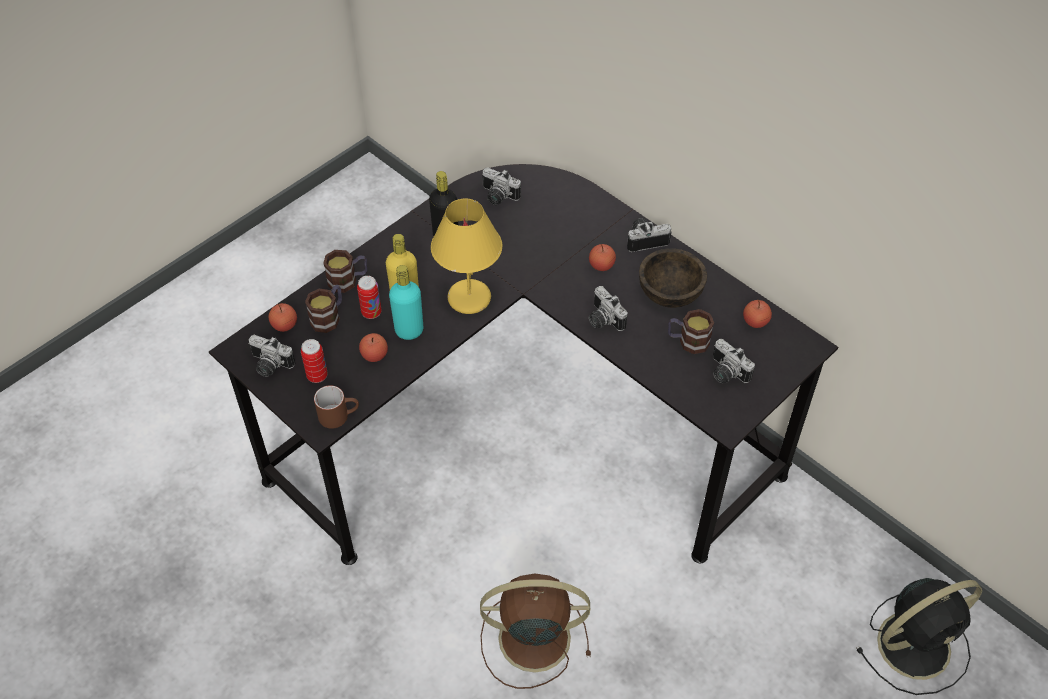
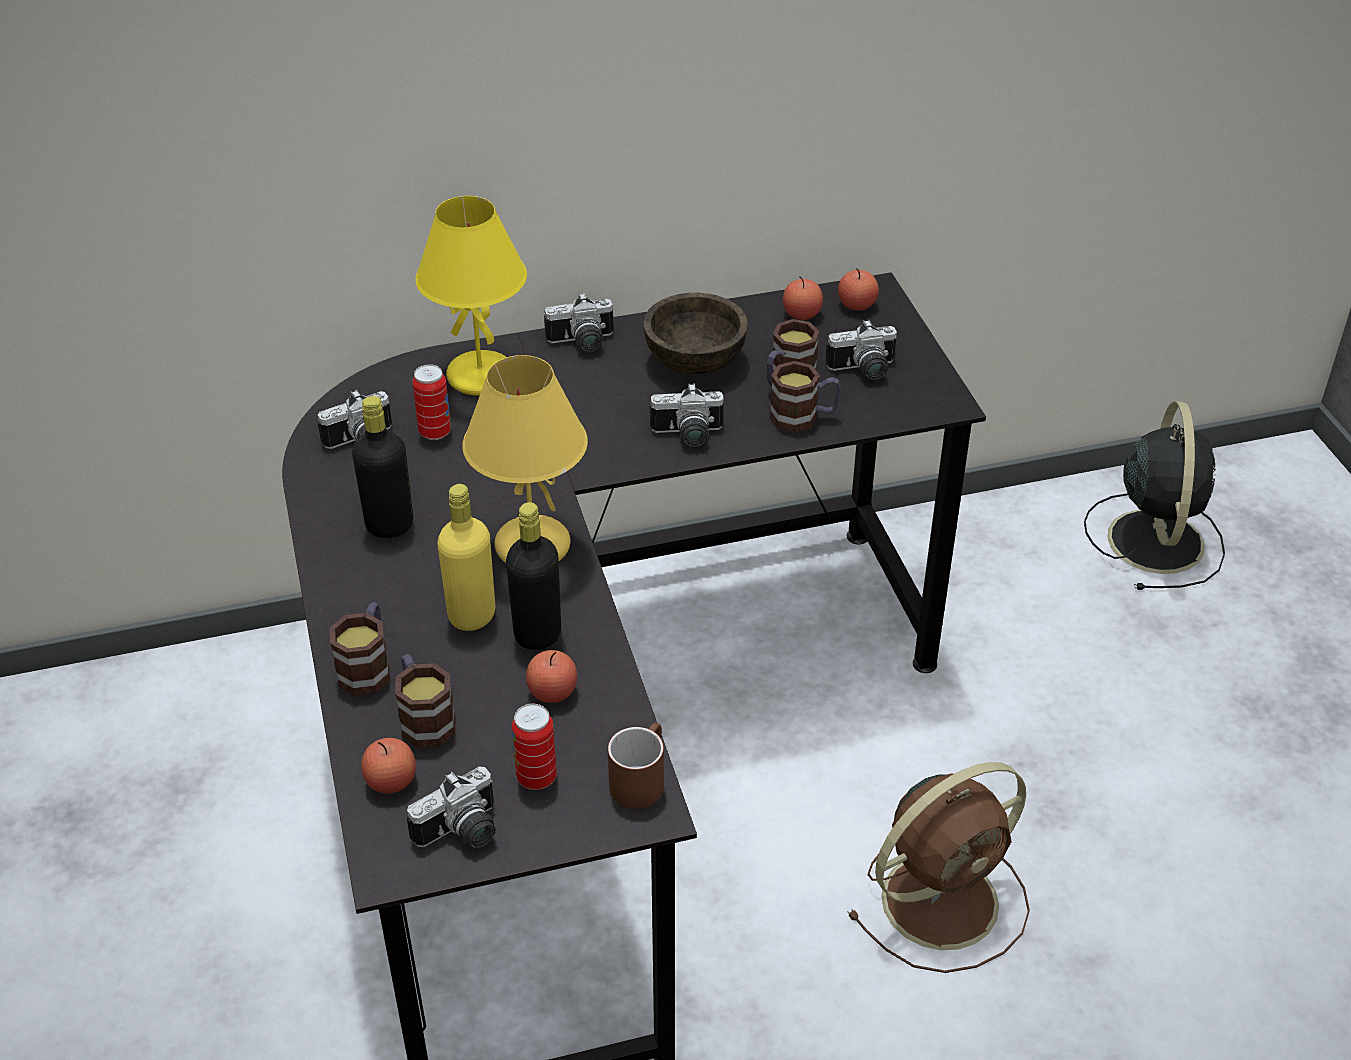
camera: 60 degrees left, 10 degrees down
can [357,276,382,319] -> can moved to [412,364,451,440]
turquoise bottle [389,265,423,340] -> black bottle [506,502,561,650]
brown fan [480,574,591,689] -> brown fan turned 150 degrees counterclockwise [847,762,1030,973]
apple [589,244,616,271] -> apple moved to [838,268,879,311]
camera [627,218,672,252] -> camera turned 120 degrees counterclockwise [544,293,613,352]
none -> yellow table lamp [415,196,527,395]
none -> mug [769,361,841,432]

